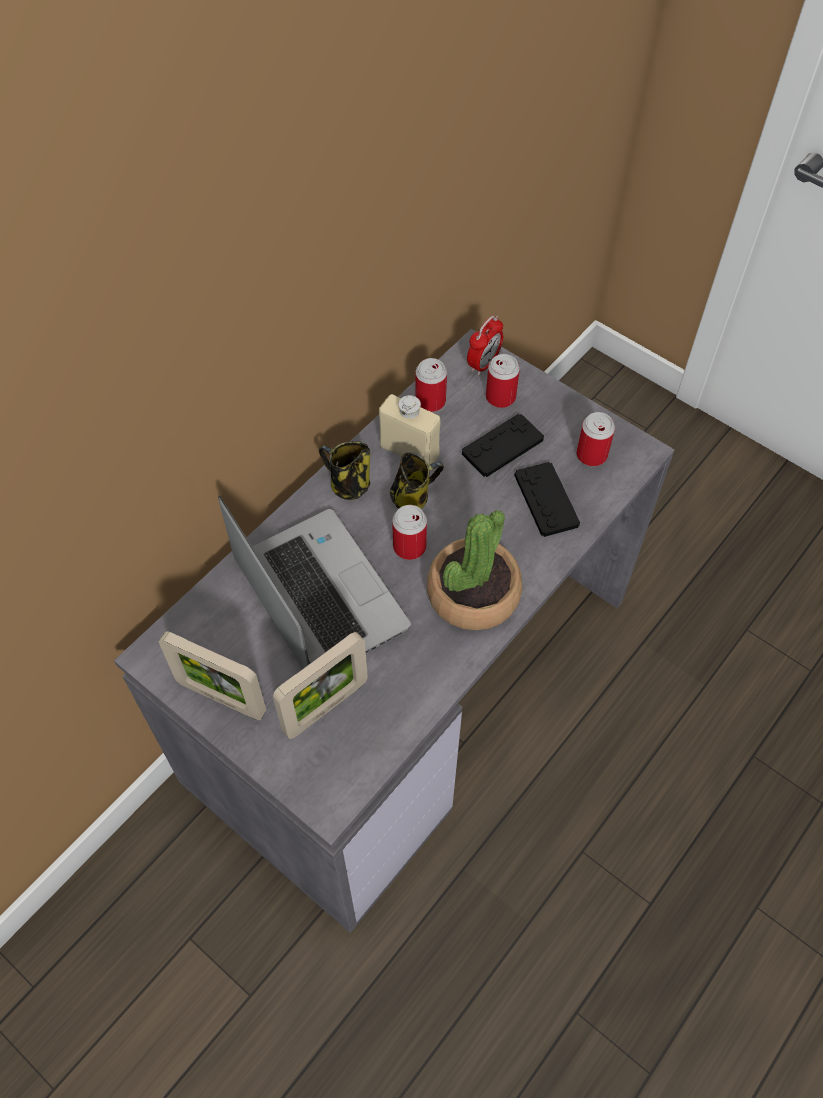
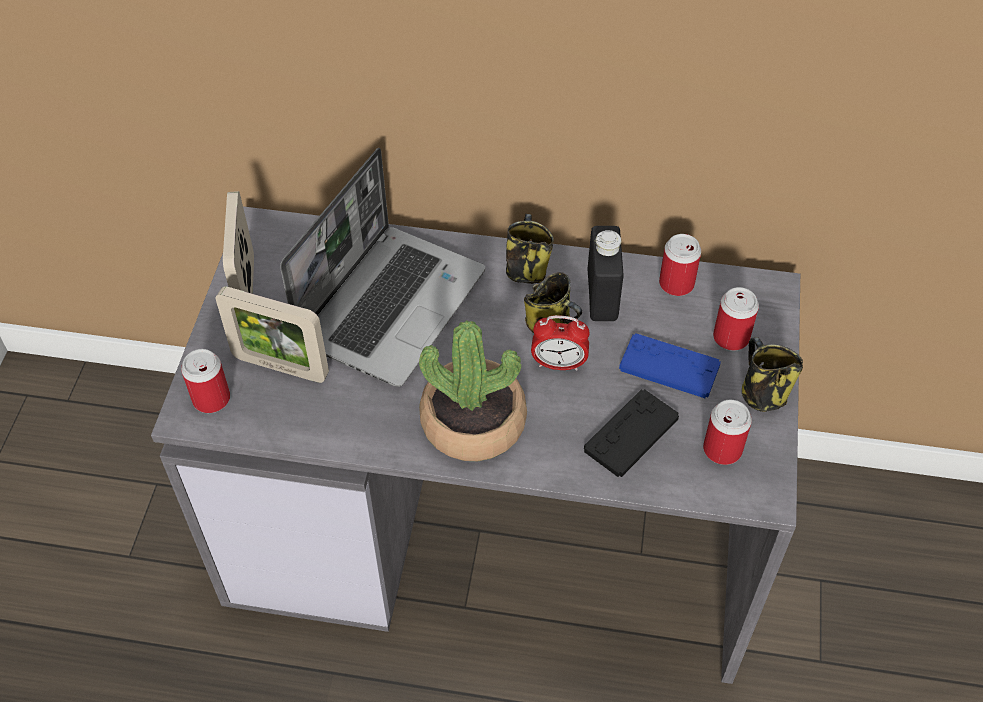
camera: 60 degrees right, 5 degrees down
beige bottle [379,394,441,465] -> black bottle [588,226,623,321]
can [392,505,427,560] -> can moved to [181,349,230,413]
black game controller [462,414,544,477] -> blue game controller [619,333,721,398]
alarm clock [467,316,503,375] -> alarm clock moved to [531,315,590,370]
none -> mug [742,337,803,412]

